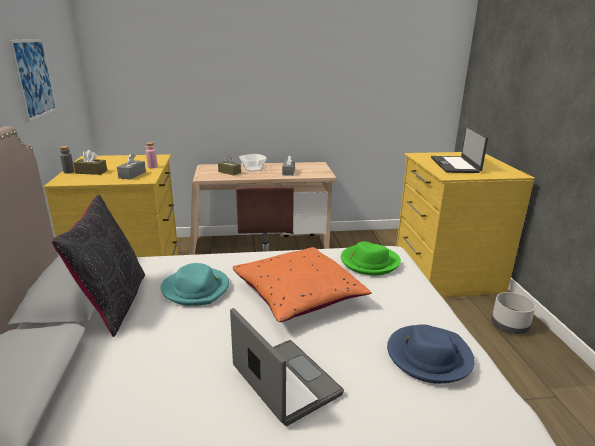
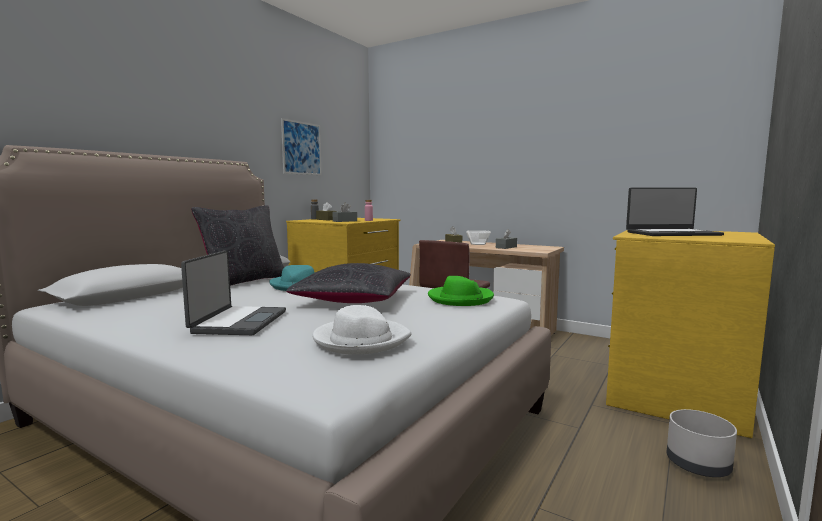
camera: 40 degrees right, 15 degrees down
orange pillow [233,247,372,322] -> black pillow [286,263,411,303]
blue hat [387,324,474,384] -> white hat [312,305,411,355]
laptop [431,126,488,173] -> laptop turned 135 degrees counterclockwise [626,187,724,236]

